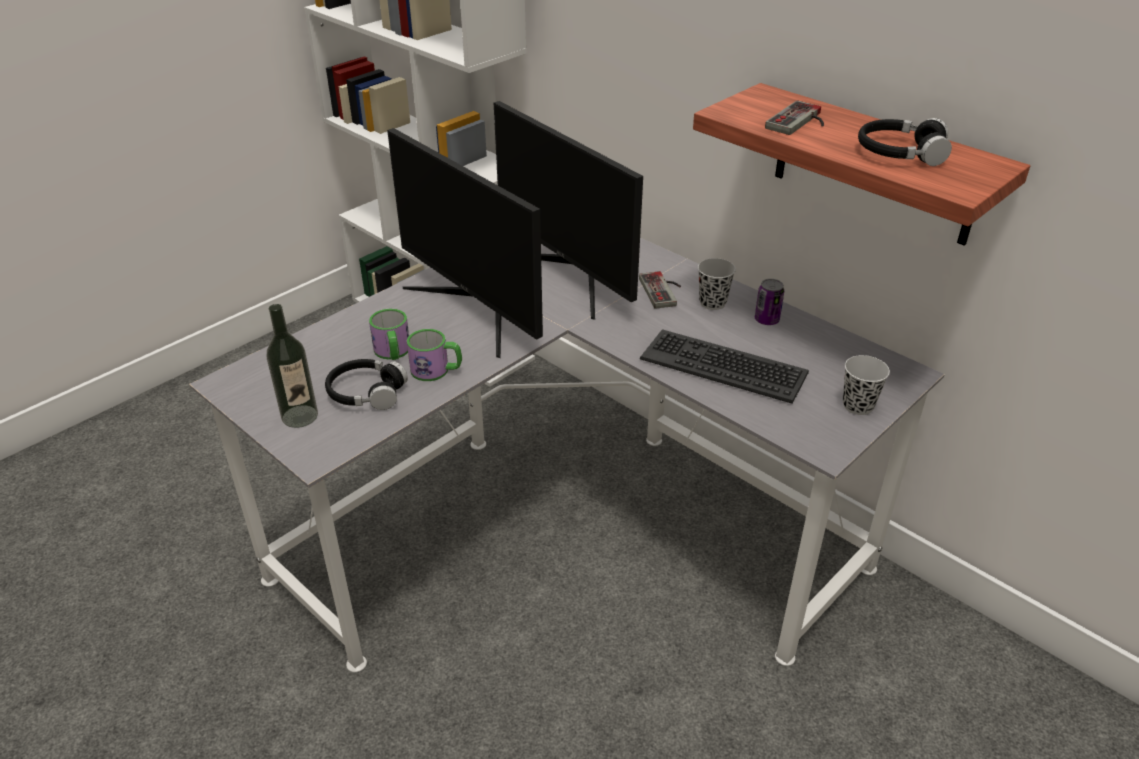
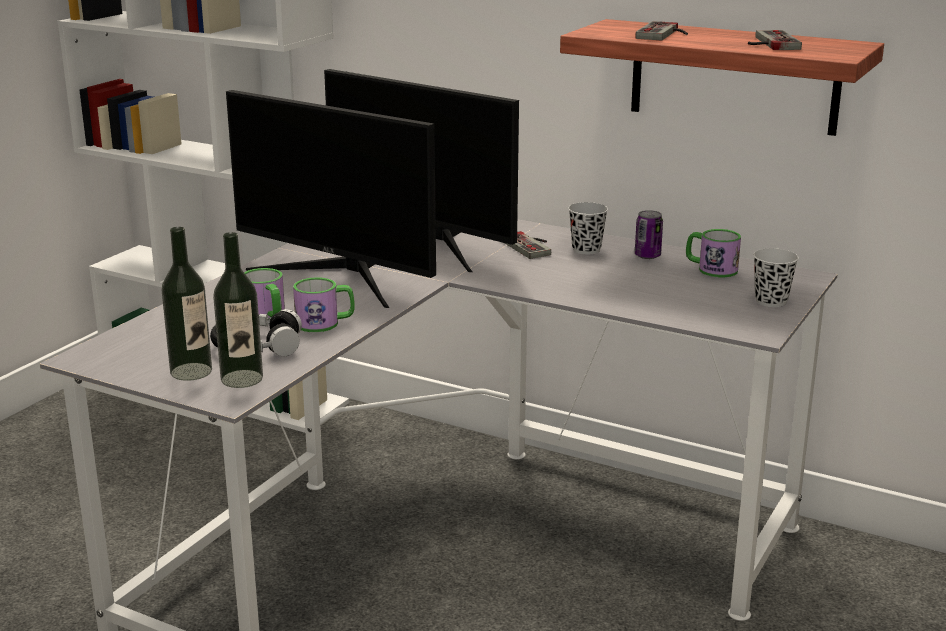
camera: 15 degrees left, 15 degrees down
keyboard [640,329,809,404] -> none
black headphones [858,118,952,166] -> game controller [748,30,802,50]
none -> bottle [213,232,263,388]
none -> mug [686,229,741,277]

